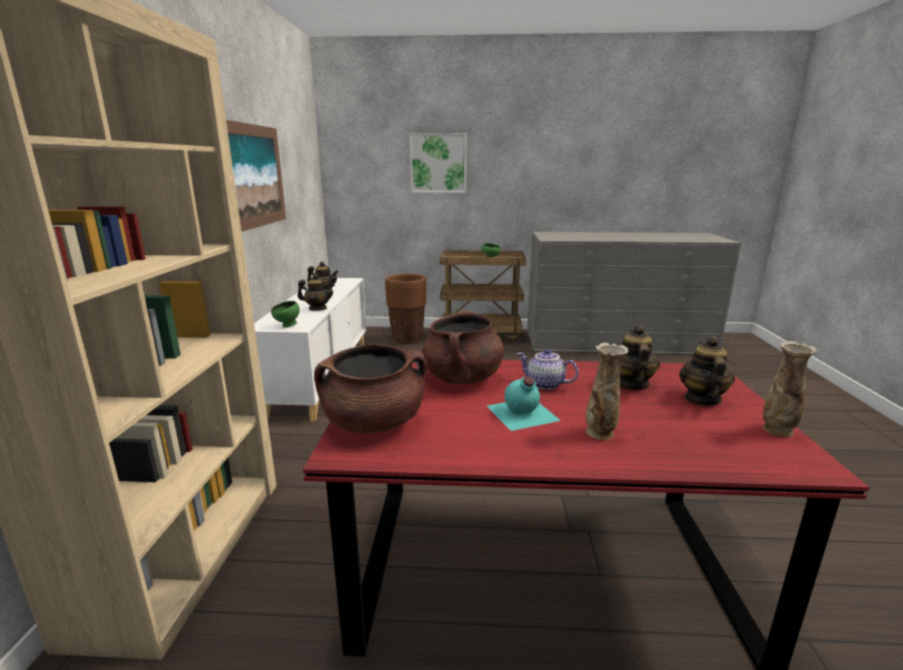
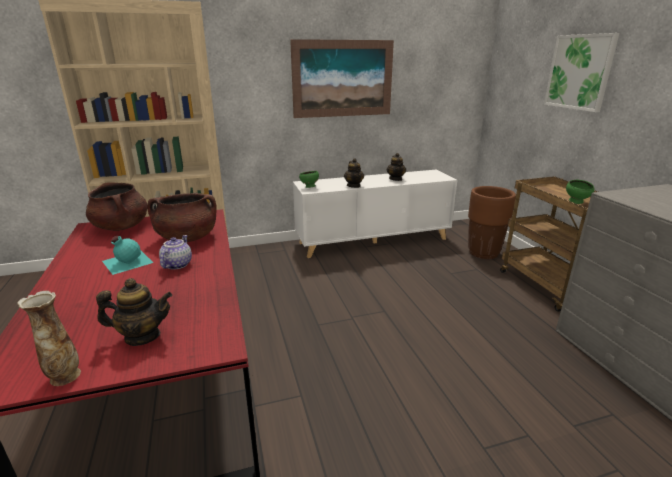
camera: 70 degrees right, 5 degrees up
vase [586,343,628,440] -> none
teapot [620,325,660,390] -> none

